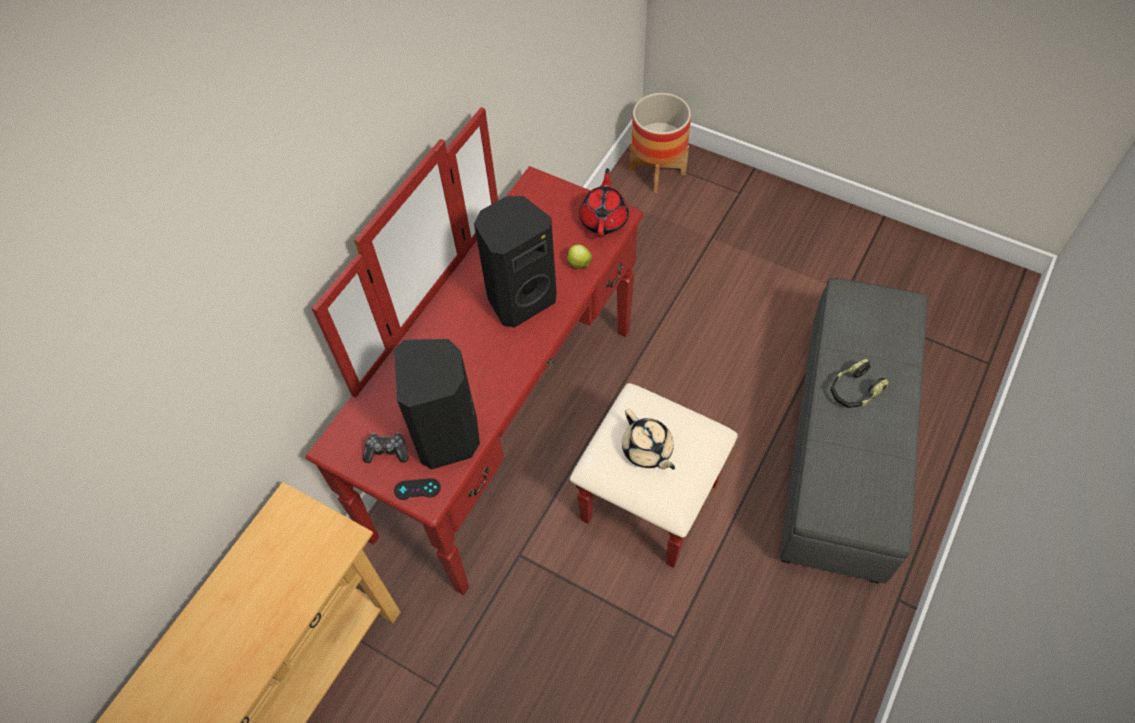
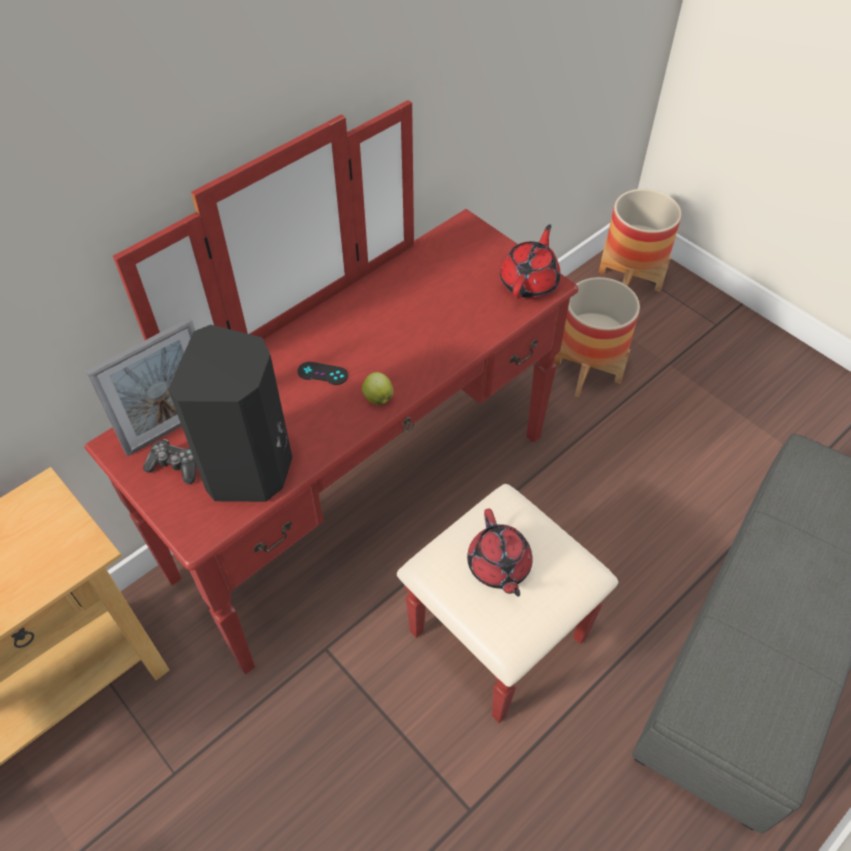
camera: 15 degrees right, 5 degrees down
black game controller [394,478,441,500] -> black game controller moved to [297,362,348,385]
black speaker [474,196,557,328] -> none
apple [567,245,592,269] -> apple moved to [362,372,393,405]
beige teapot [622,409,675,470] -> red teapot [467,509,533,596]
headphones [830,359,889,408] -> none
none -> picture frame [86,318,195,456]
none -> planter [554,277,640,397]

